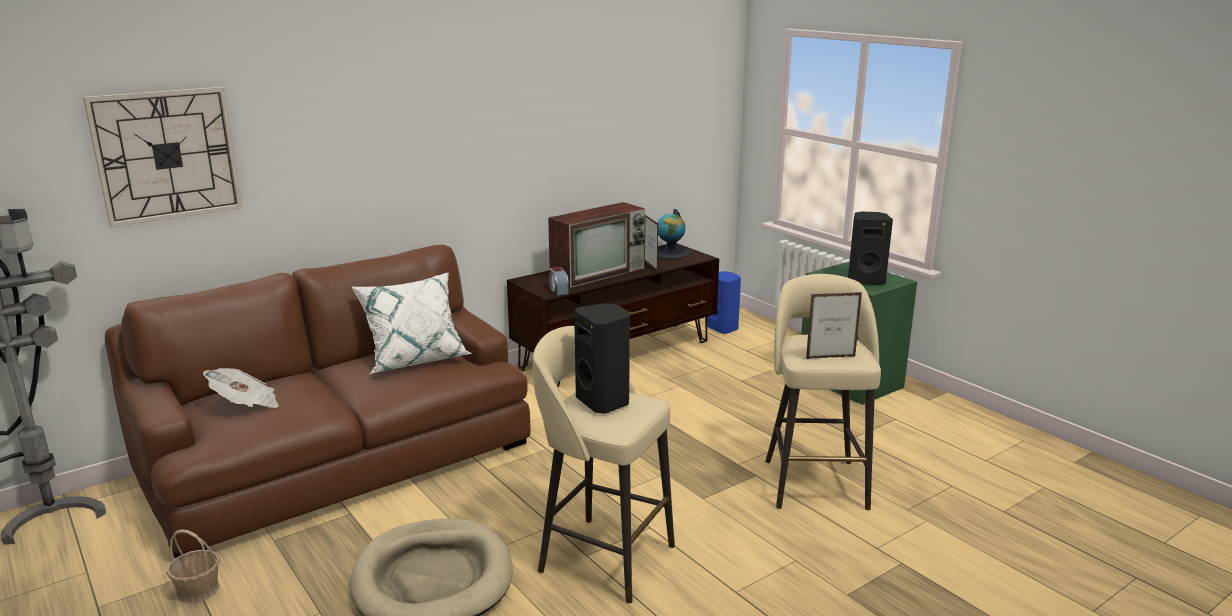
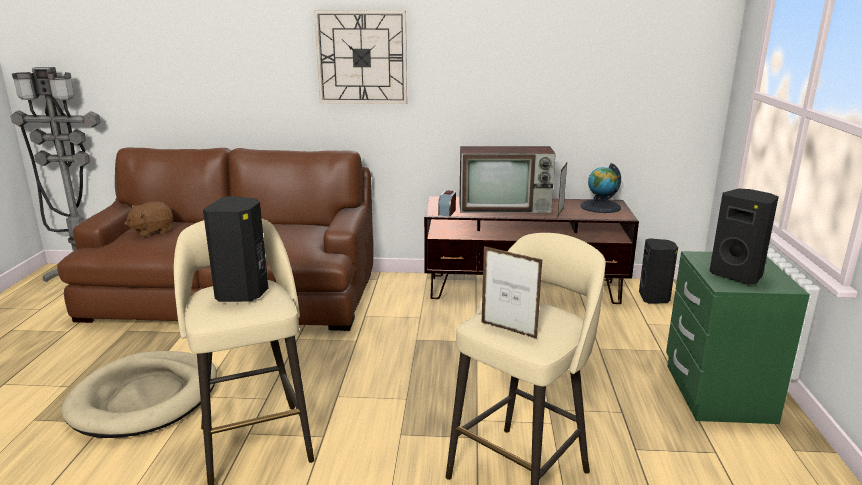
camera: 40 degrees right, 0 degrees up
wall clock [83,87,242,227] -> wall clock moved to [314,10,407,104]
basket [166,530,220,603] -> none
newspaper [203,368,279,408] -> brown plush toy [125,201,173,238]
white pillow [351,273,472,374] -> none
blue speaker [707,271,741,334] -> black speaker [639,238,678,304]

